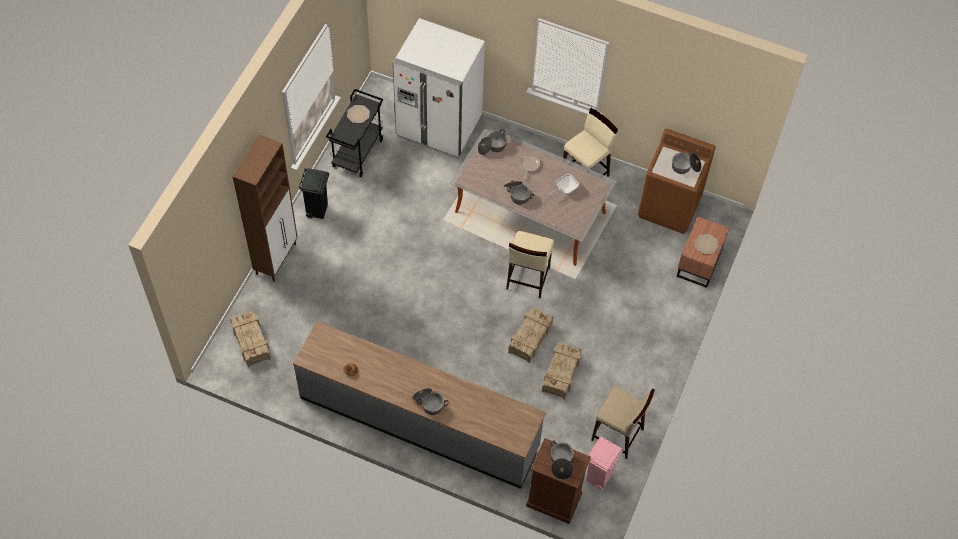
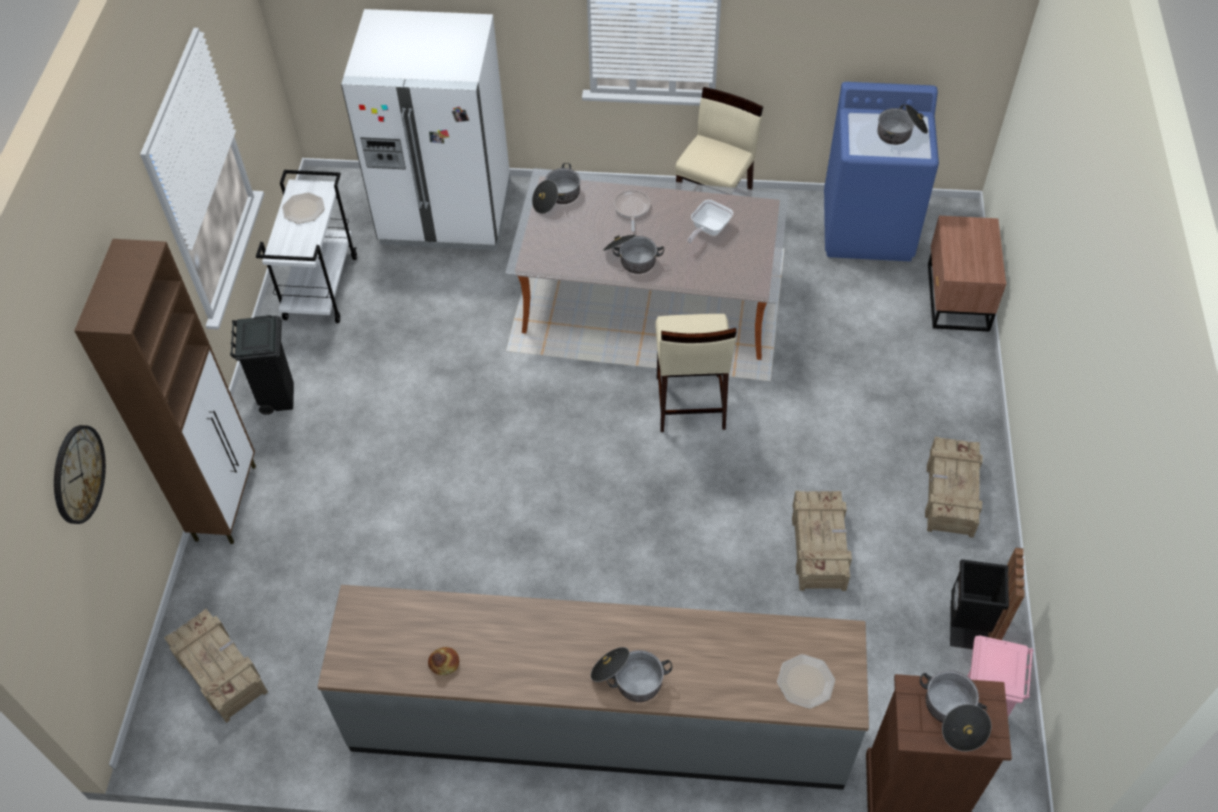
camera: 15 degrees left, 5 degrees down
black cart [326,89,383,177] -> white cart [256,170,357,323]
crate [508,307,553,363] -> crate moved to [925,437,983,538]
beige stool [591,386,655,459] -> black trash can [950,547,1024,649]
brown washing machine [638,129,716,234] -> blue washing machine [824,82,939,261]
plate [695,234,719,254] -> plate moved to [777,654,835,709]
none -> wall clock [54,425,106,524]

